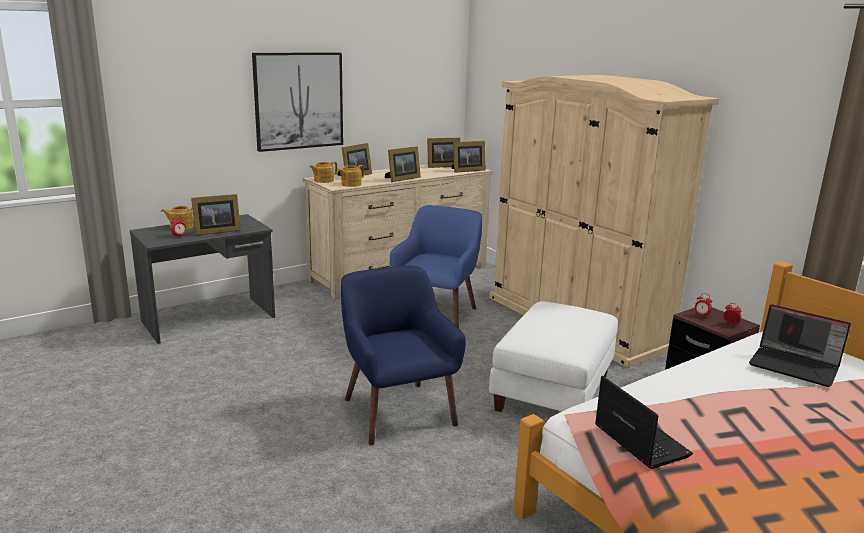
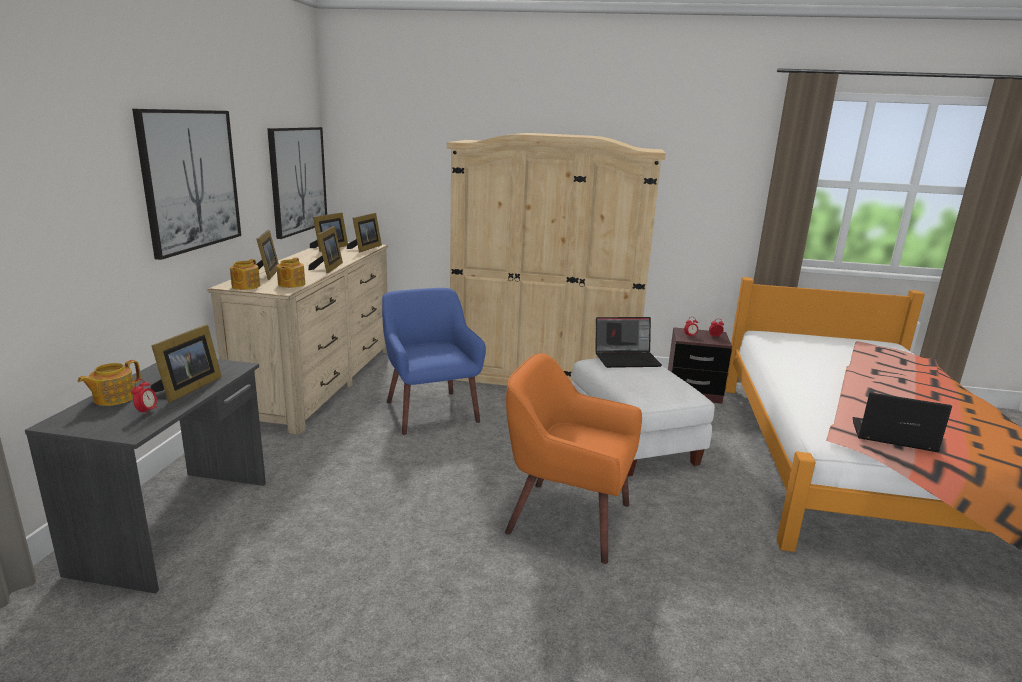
camera: 45 degrees left, 0 degrees up
blue armchair [341,265,466,446] -> orange armchair [505,353,642,564]
laptop [749,304,851,387] -> laptop moved to [595,317,662,368]
none -> picture [267,127,327,239]

